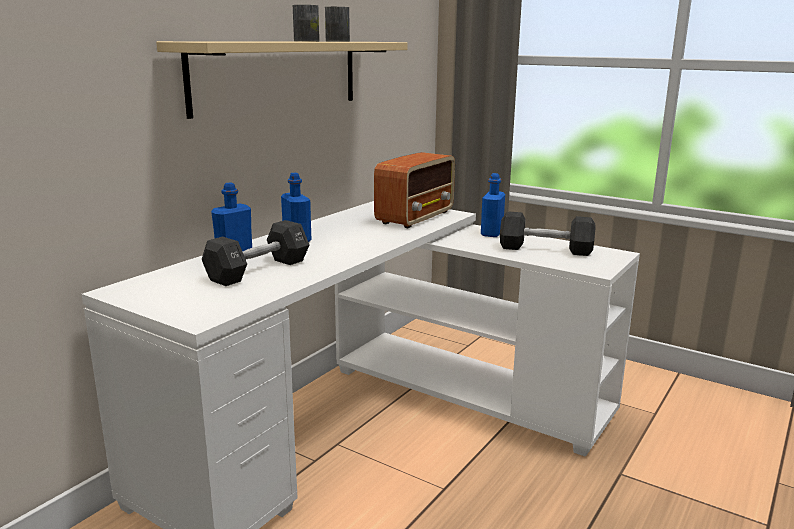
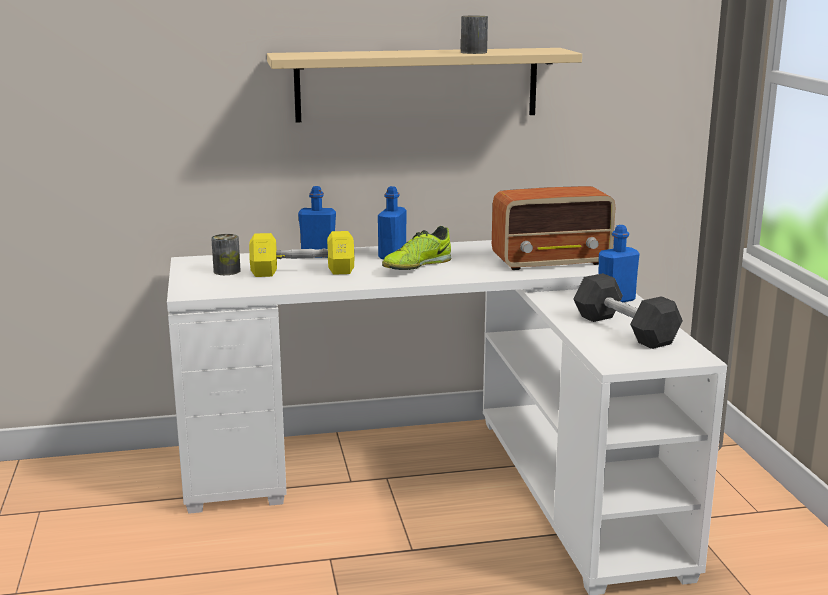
camera: 45 degrees right, 0 degrees up
black dumbbell [202,220,309,286] -> yellow dumbbell [249,231,354,277]
can [293,5,319,41] -> can moved to [211,234,241,275]
none -> shoe [382,226,451,270]

